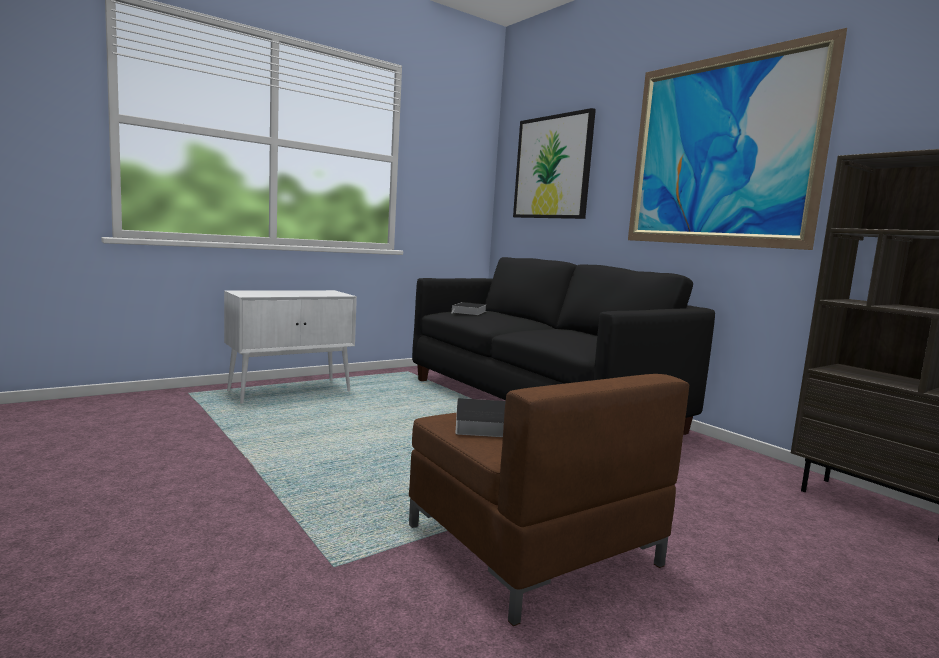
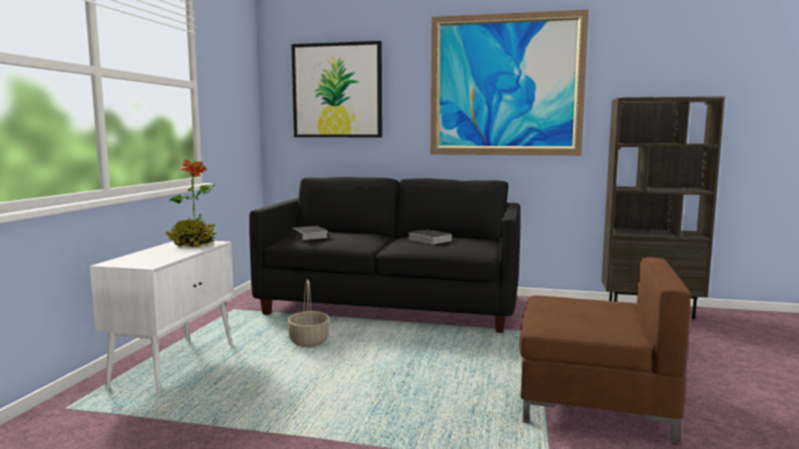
camera: 40 degrees left, 0 degrees up
book [455,398,506,437] -> book moved to [408,229,453,244]
none -> potted plant [165,159,217,247]
none -> basket [287,280,330,347]

